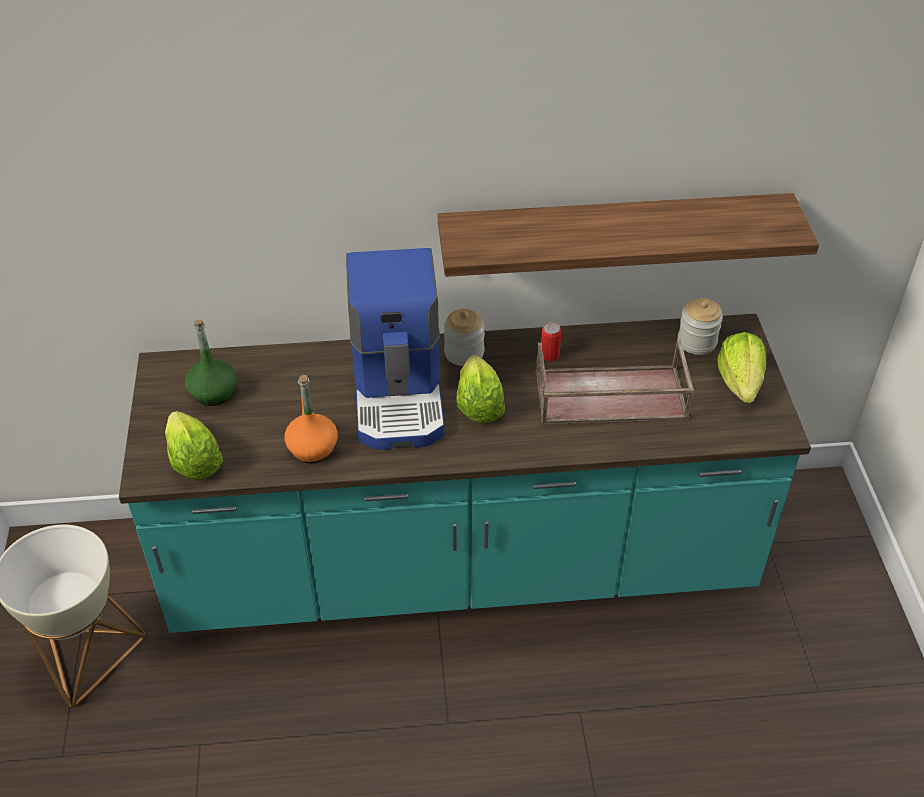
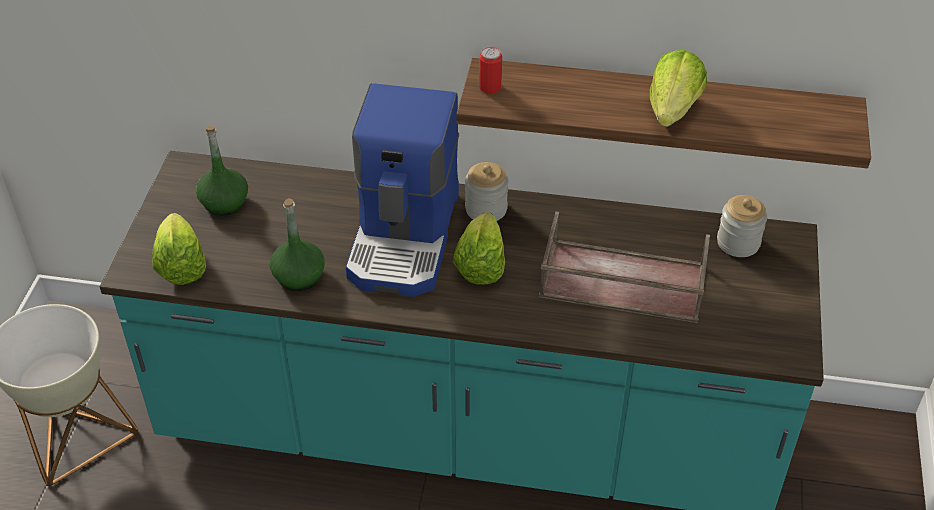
camera: 15 degrees right, 0 degrees up
orange bottle [285,375,338,463] -> green bottle [270,198,325,291]
can [541,322,561,361] -> can moved to [479,47,502,94]
lettuce [717,332,766,403] -> lettuce moved to [650,50,707,127]

